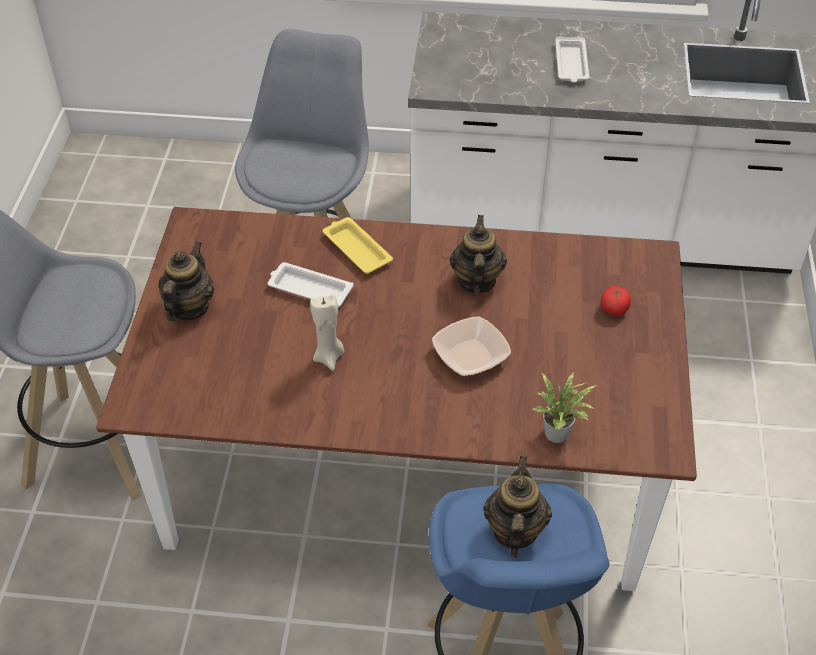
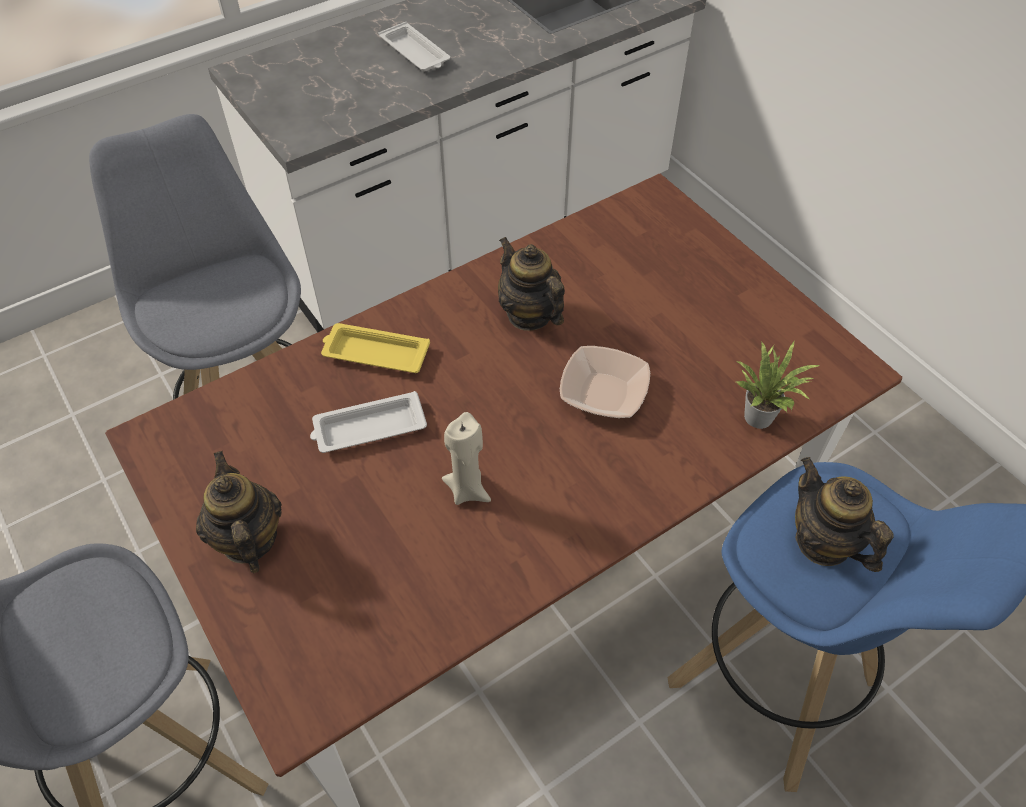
camera: 40 degrees left, 5 degrees up
tomato [601,286,631,315] -> none

